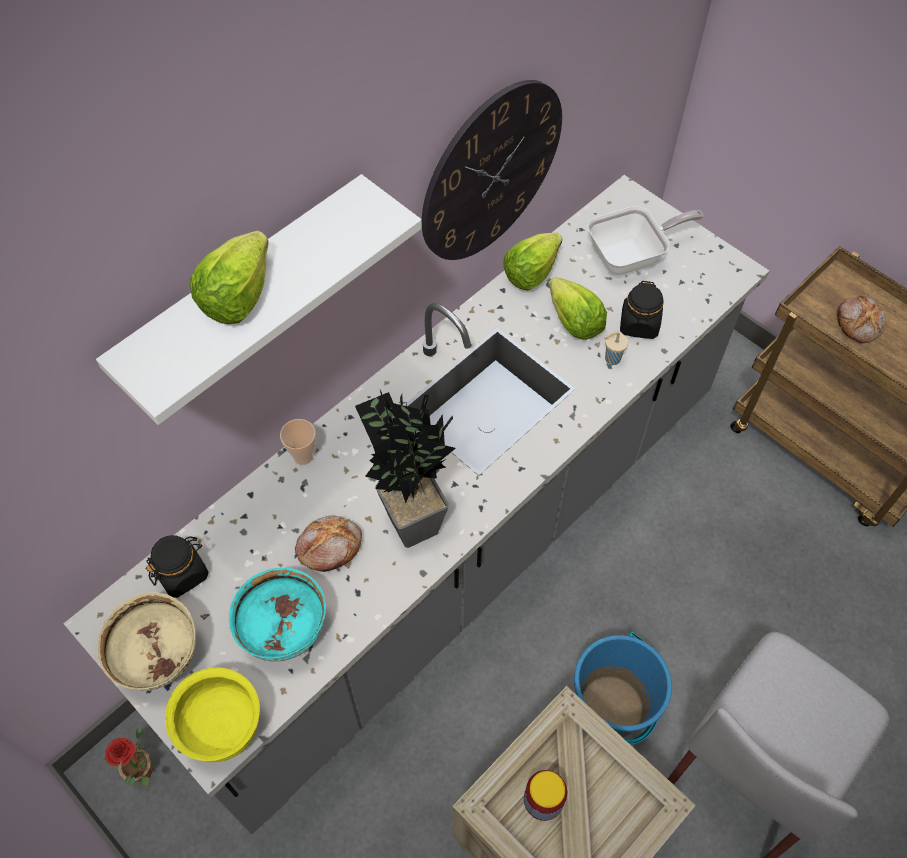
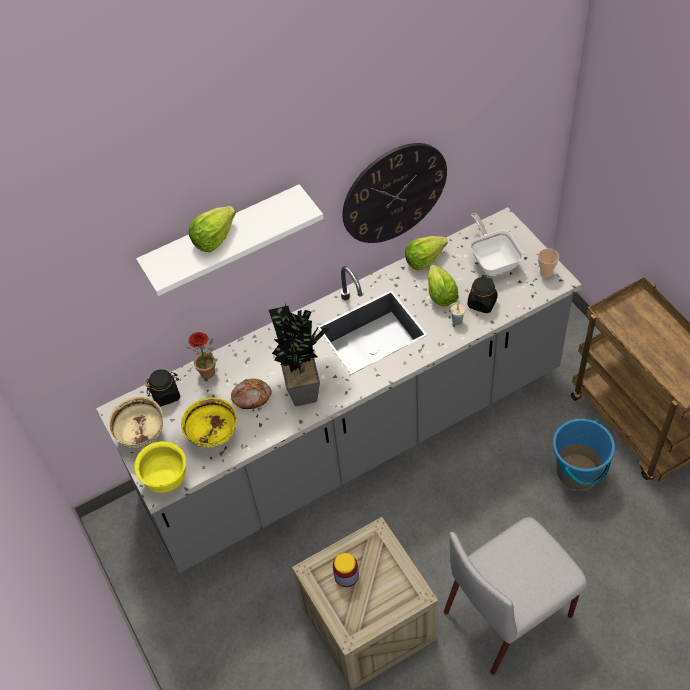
camera: 20 degrees right, 5 degrees down
potted plant [102,727,152,786] -> potted plant moved to [186,332,216,379]
turquoise bowl [229,568,326,662] -> yellow bowl [181,398,237,448]
cup [280,419,316,465] -> cup moved to [538,249,559,278]
blue bucket [574,632,672,744] -> blue bucket moved to [553,419,615,490]
frying pan [587,206,704,275] -> frying pan turned 105 degrees counterclockwise [470,213,524,276]
bread [837,296,886,343] -> none

